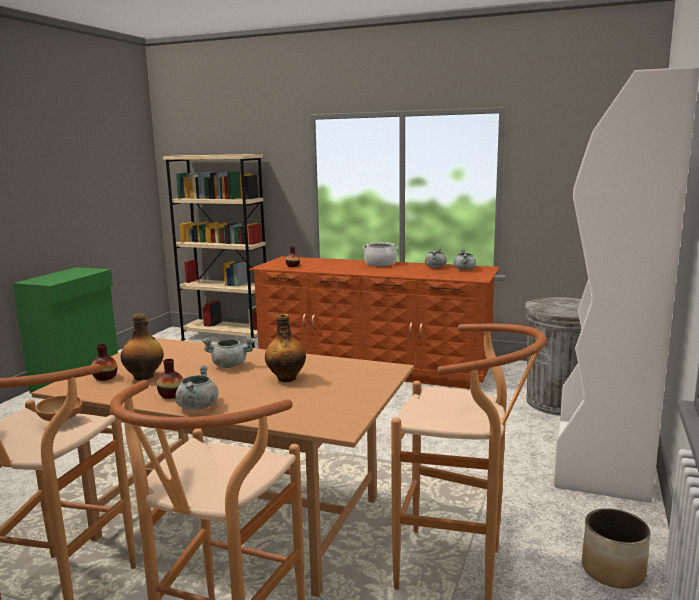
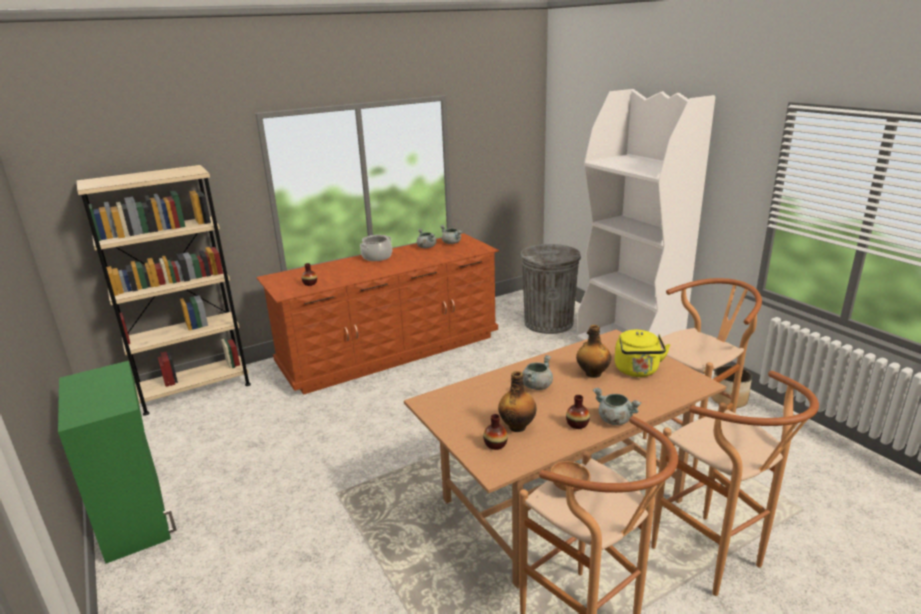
camera: 50 degrees left, 10 degrees up
none -> yellow kettle [615,330,670,377]

